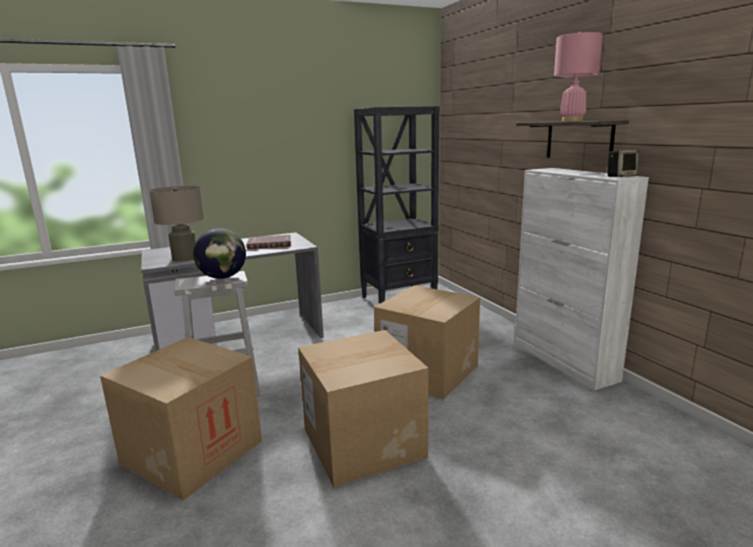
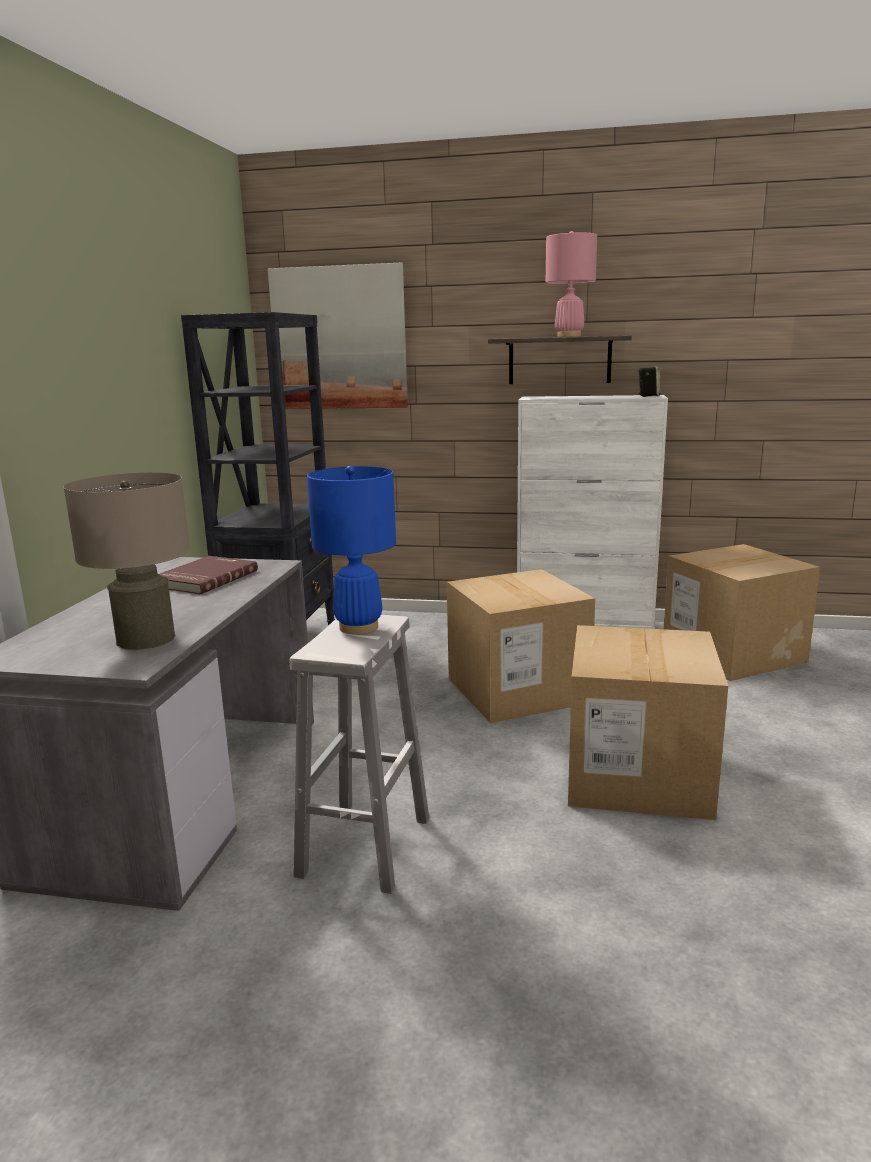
camera: 55 degrees left, 0 degrees up
cardboard box [100,337,262,500] -> cardboard box moved to [664,544,820,681]
globe [193,228,246,279] -> blue table lamp [307,466,396,634]
none -> picture [268,262,408,409]

